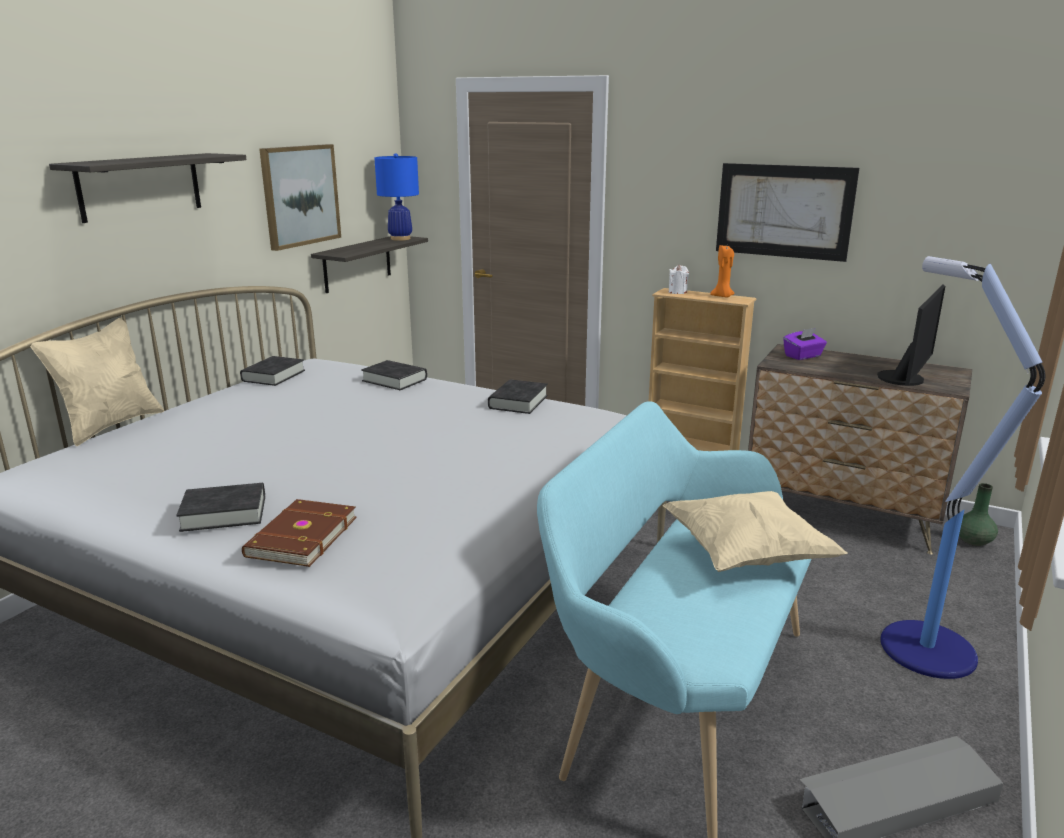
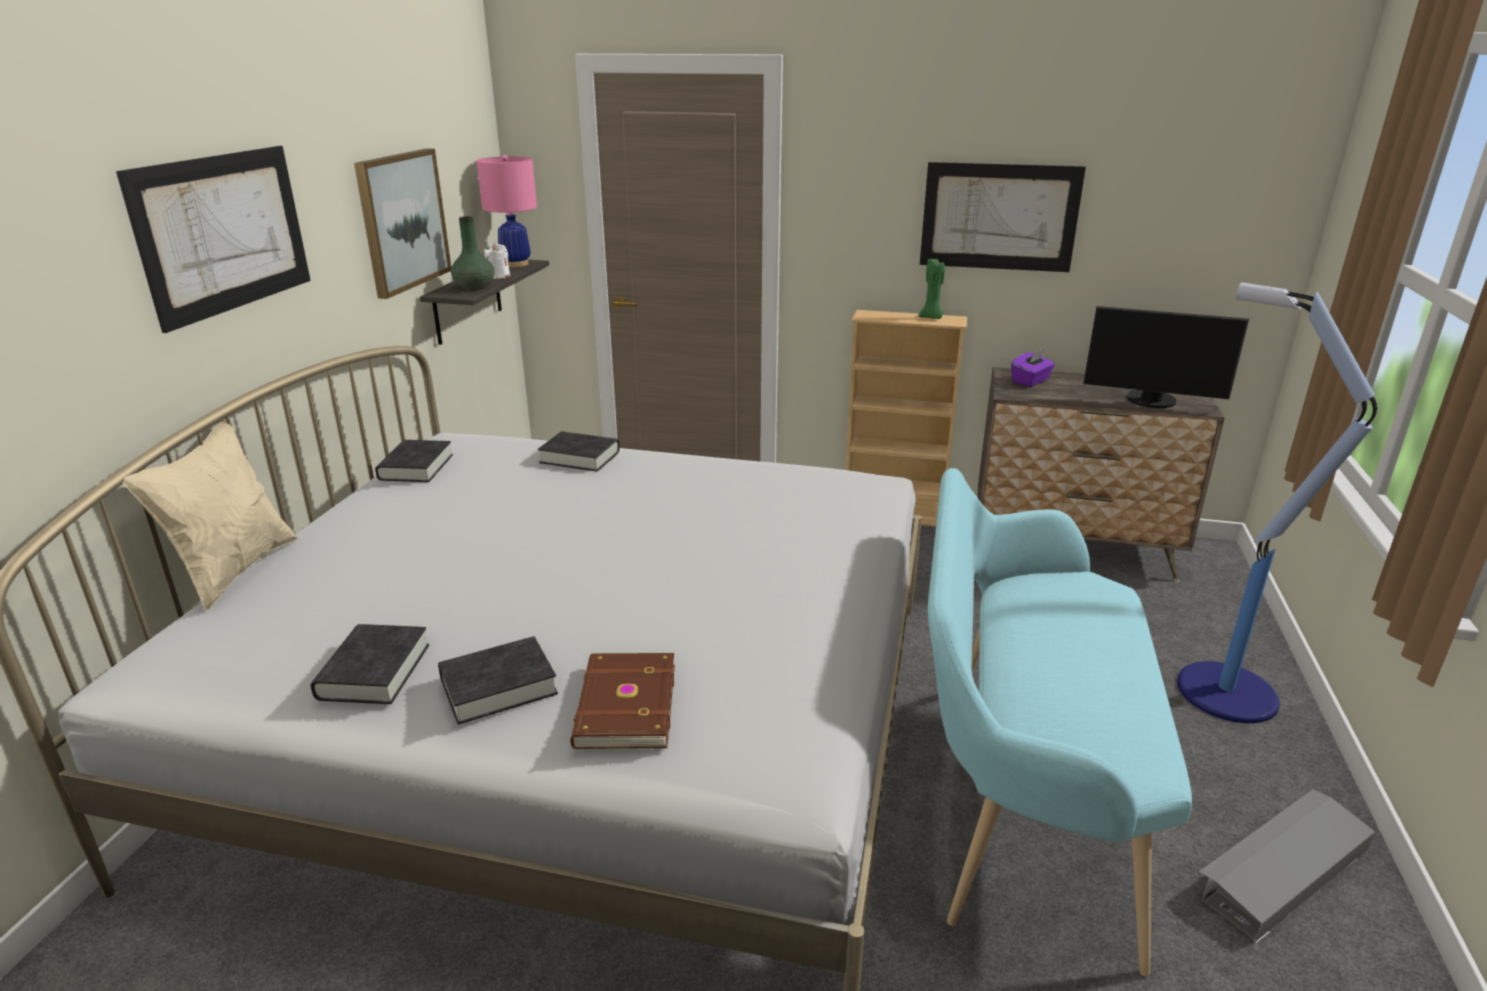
camera: 15 degrees left, 5 degrees up
shelf [49,153,247,223] -> picture [116,146,311,333]
blue table lamp [374,153,419,241] -> pink table lamp [477,155,537,267]
black book [488,380,548,414] -> black book moved to [311,624,429,704]
beige pillow [663,491,848,572] -> none
white candle [669,265,689,294] -> white candle moved to [484,244,510,279]
orange candle [710,245,735,298] -> green candle [918,259,945,319]
monitor [877,284,945,386] -> monitor turned 90 degrees clockwise [1083,306,1249,408]
green vase [959,483,998,546] -> green vase moved to [451,216,495,290]

